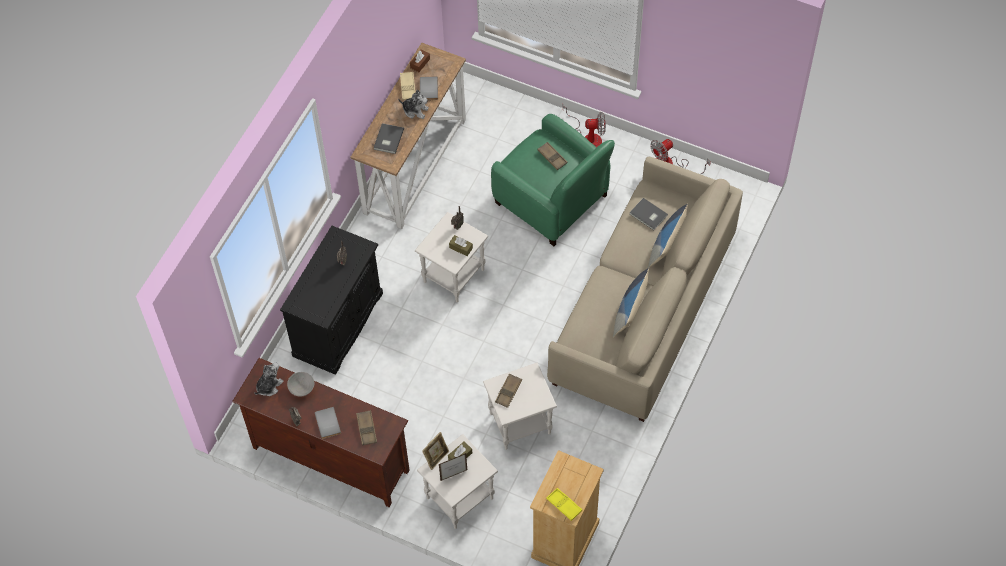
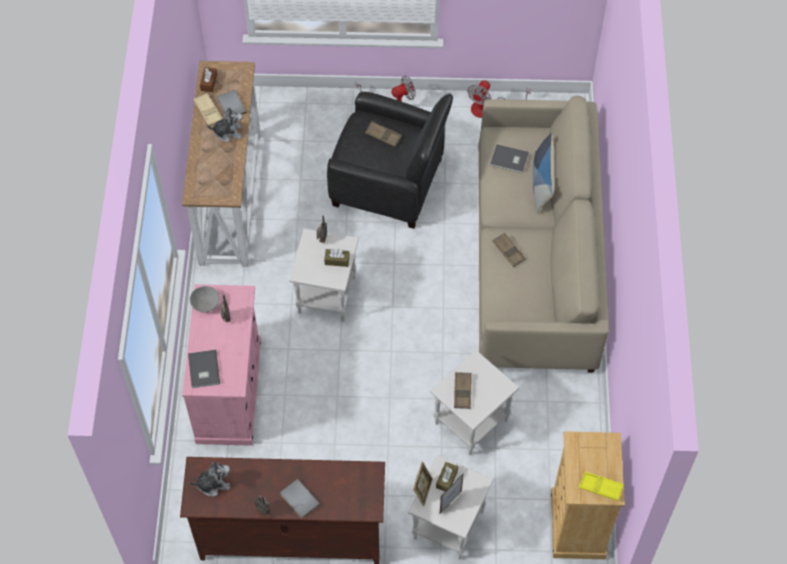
camera: 25 degrees left, 0 degrees up
plush toy [254,362,284,396] -> plush toy turned 60 degrees clockwise [189,462,231,496]
black cabinet [280,226,383,375] -> pink cabinet [182,284,261,446]
grey bowl [287,372,314,397] -> grey bowl moved to [190,286,220,313]
brown tray [356,410,377,445] -> brown tray moved to [492,233,526,267]
grey book [373,123,404,154] -> grey book moved to [188,350,220,388]
green armchair [491,114,615,246] -> black armchair [327,92,453,229]
pillow [613,268,649,337] -> none

